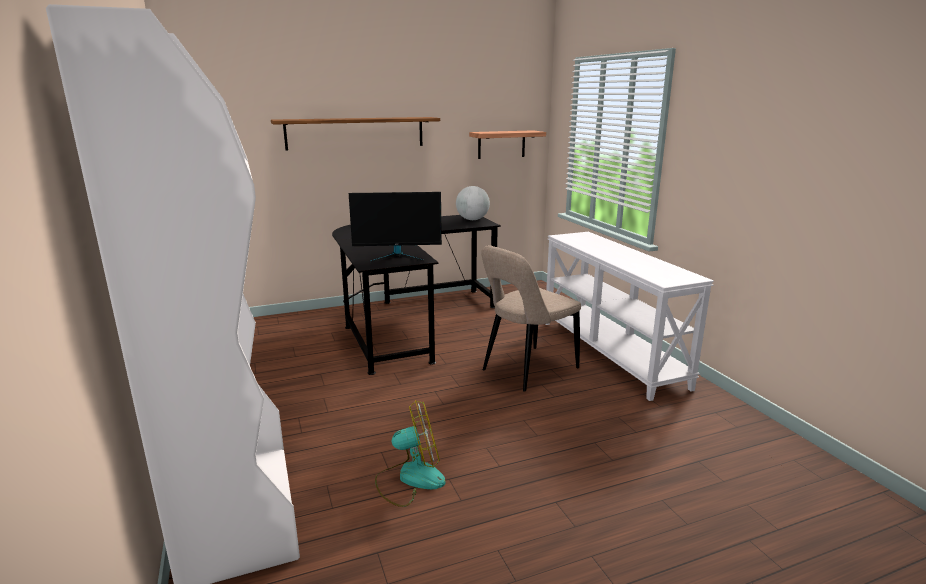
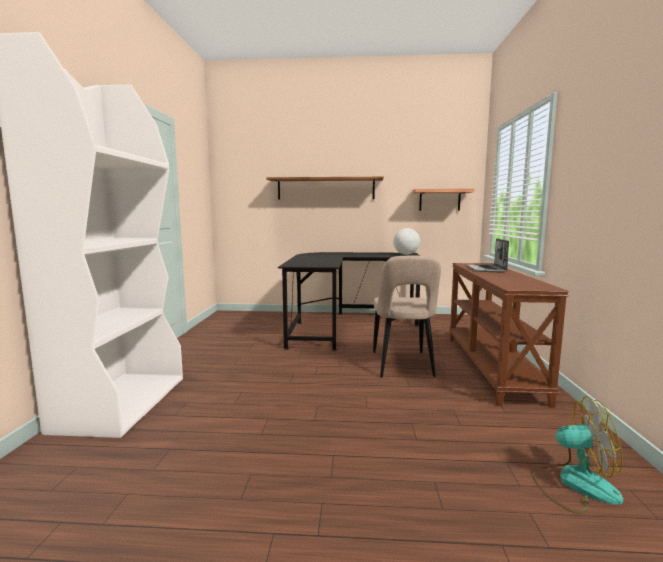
camera: 25 degrees right, 10 degrees down
monitor [349,192,442,262] -> none
fan [375,400,446,507] -> fan moved to [531,396,623,514]
beige chair [481,245,581,391] -> beige chair turned 75 degrees counterclockwise [373,256,441,377]
white console table [546,232,714,401] -> brown console table [449,263,569,408]
none -> laptop [466,238,509,273]

